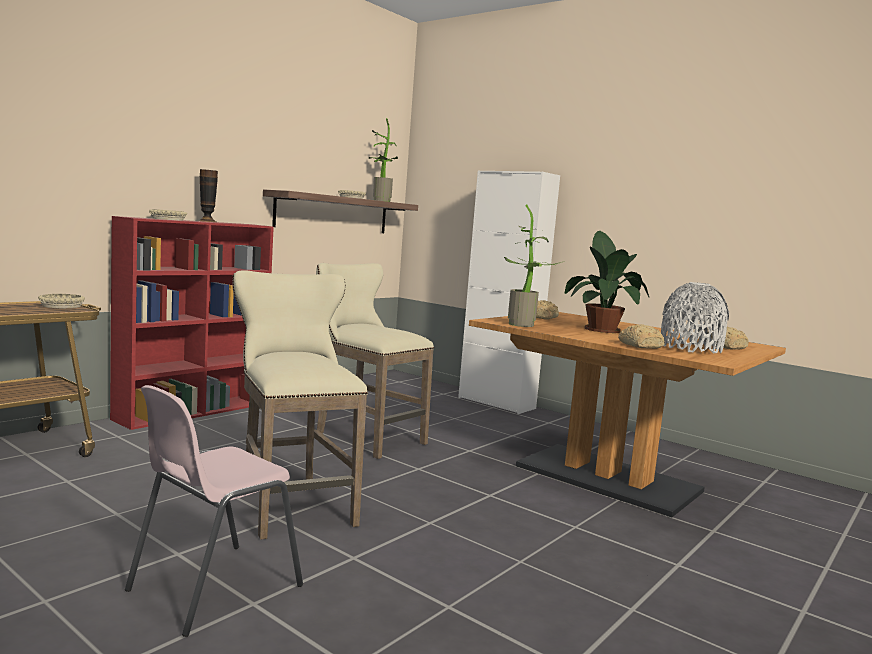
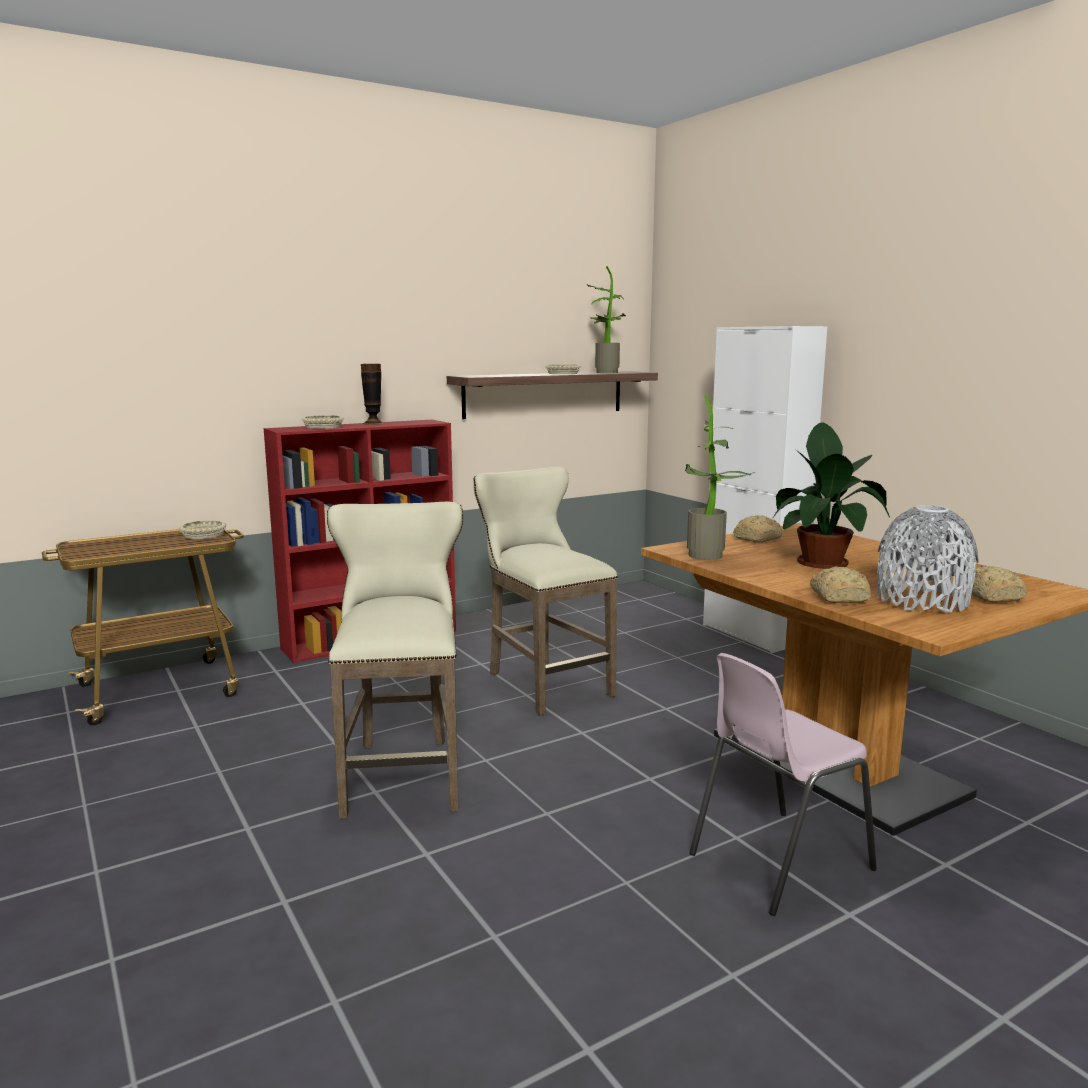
camera: 20 degrees right, 5 degrees up
pink chair [125,385,303,637] -> pink chair moved to [689,653,877,916]

